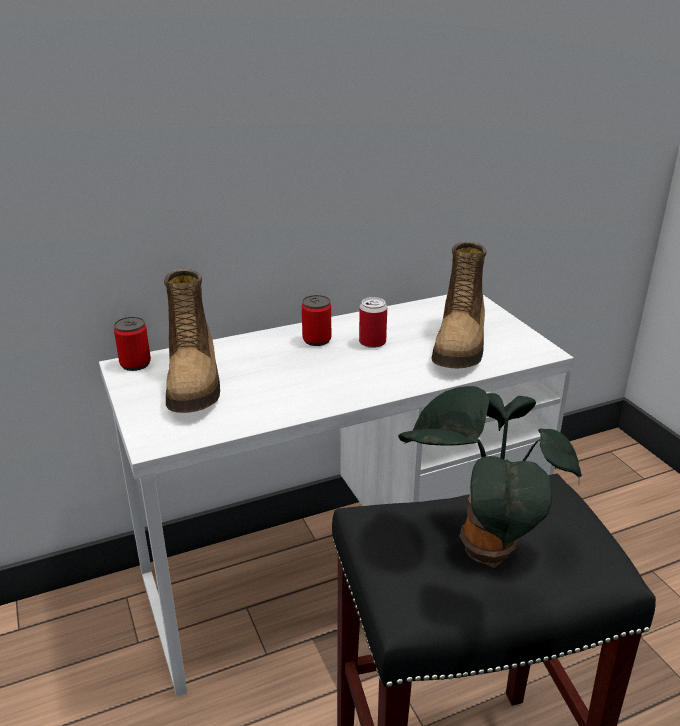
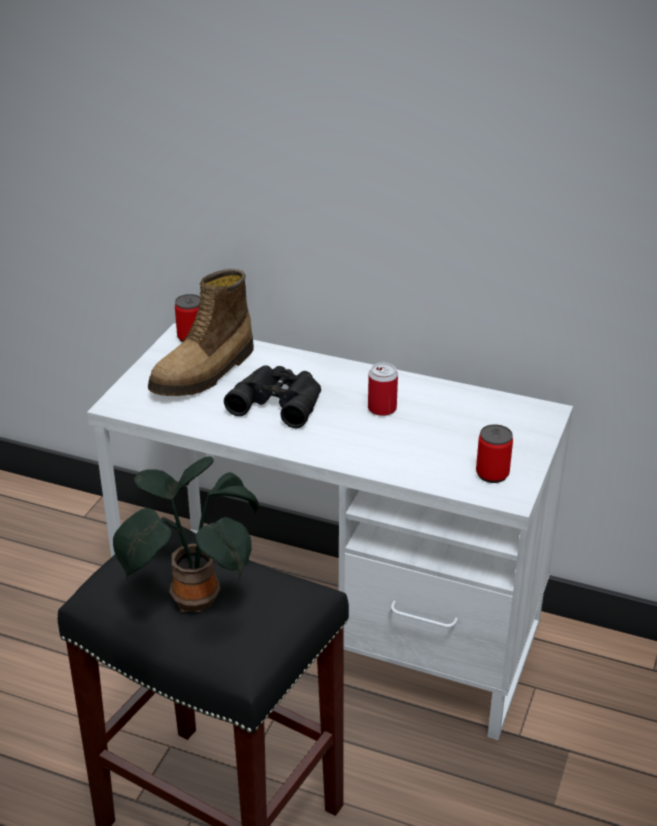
camera: 45 degrees right, 5 degrees up
can [302,295,331,346] -> can moved to [476,424,513,483]
boot [431,241,487,368] -> none
none -> black binoculars [224,366,321,428]

